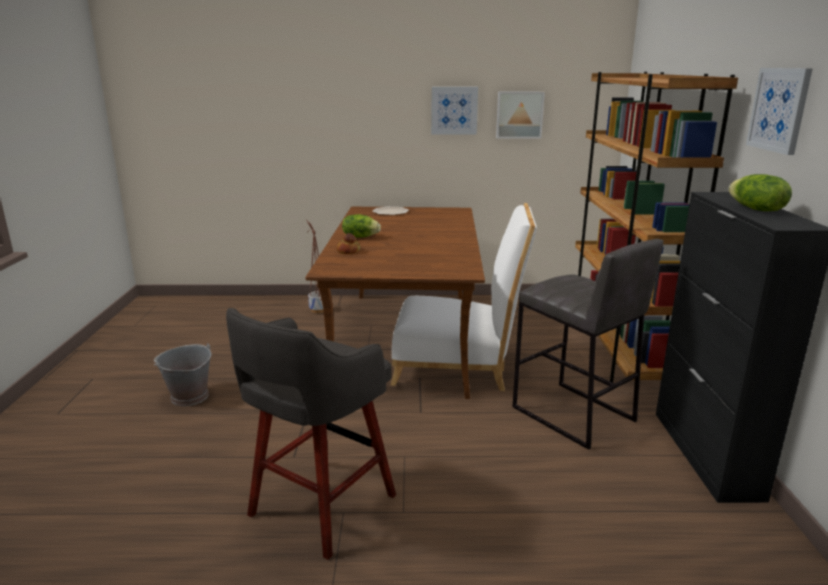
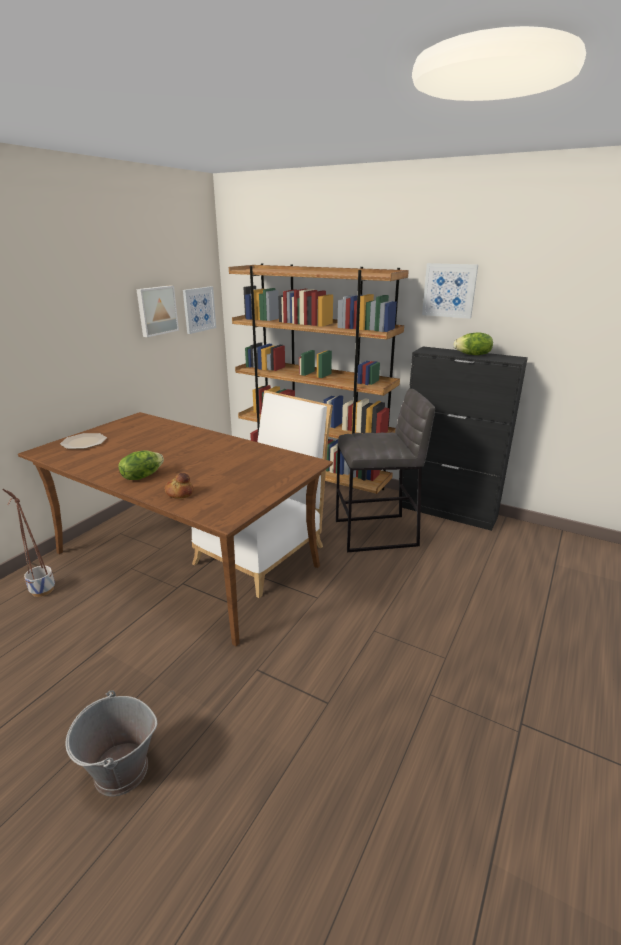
camera: 60 degrees left, 5 degrees up
grey stool [226,308,396,560] -> none
picture [431,87,478,135] -> picture moved to [183,287,216,334]

